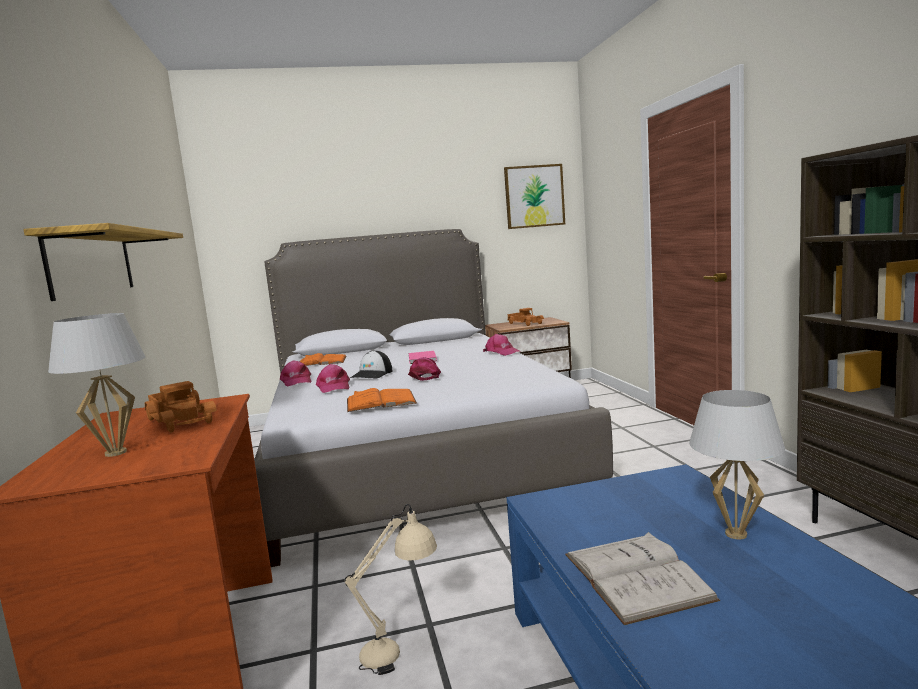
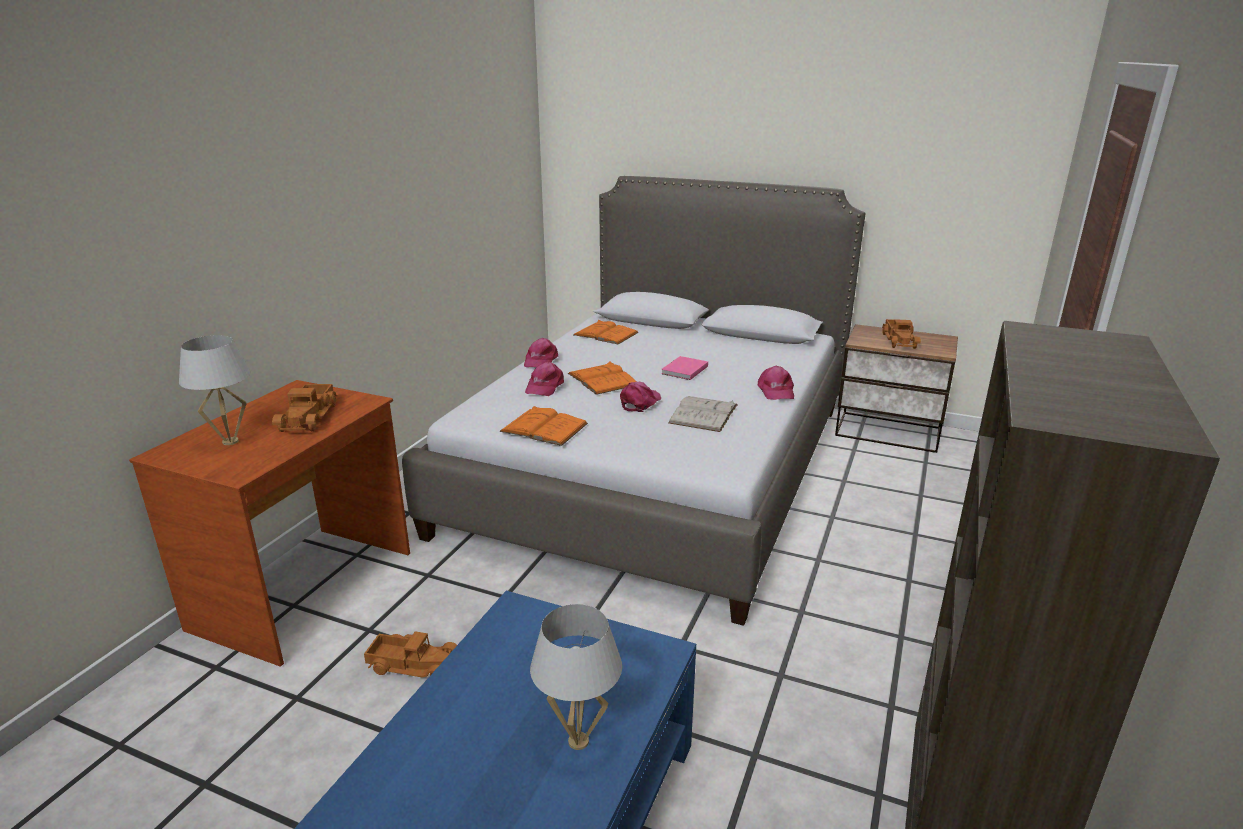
camera: 35 degrees right, 15 degrees up
shelf [24,223,183,301] -> none
beige table lamp [344,504,437,675] -> toy truck [364,632,457,678]
cap [350,350,393,378] -> orange book [568,361,637,395]
picture [504,164,565,229] -> none
white book [565,532,720,625] -> white book moved to [668,396,738,432]

